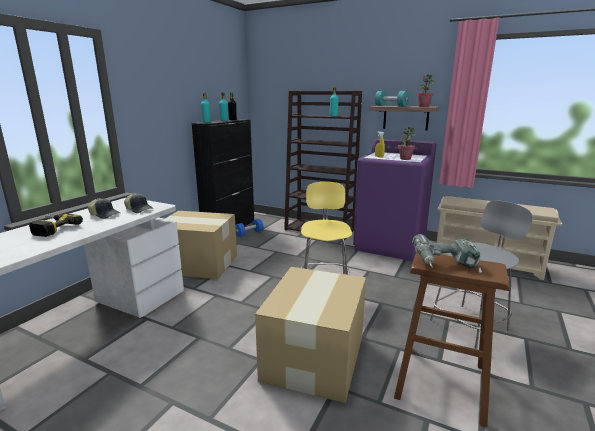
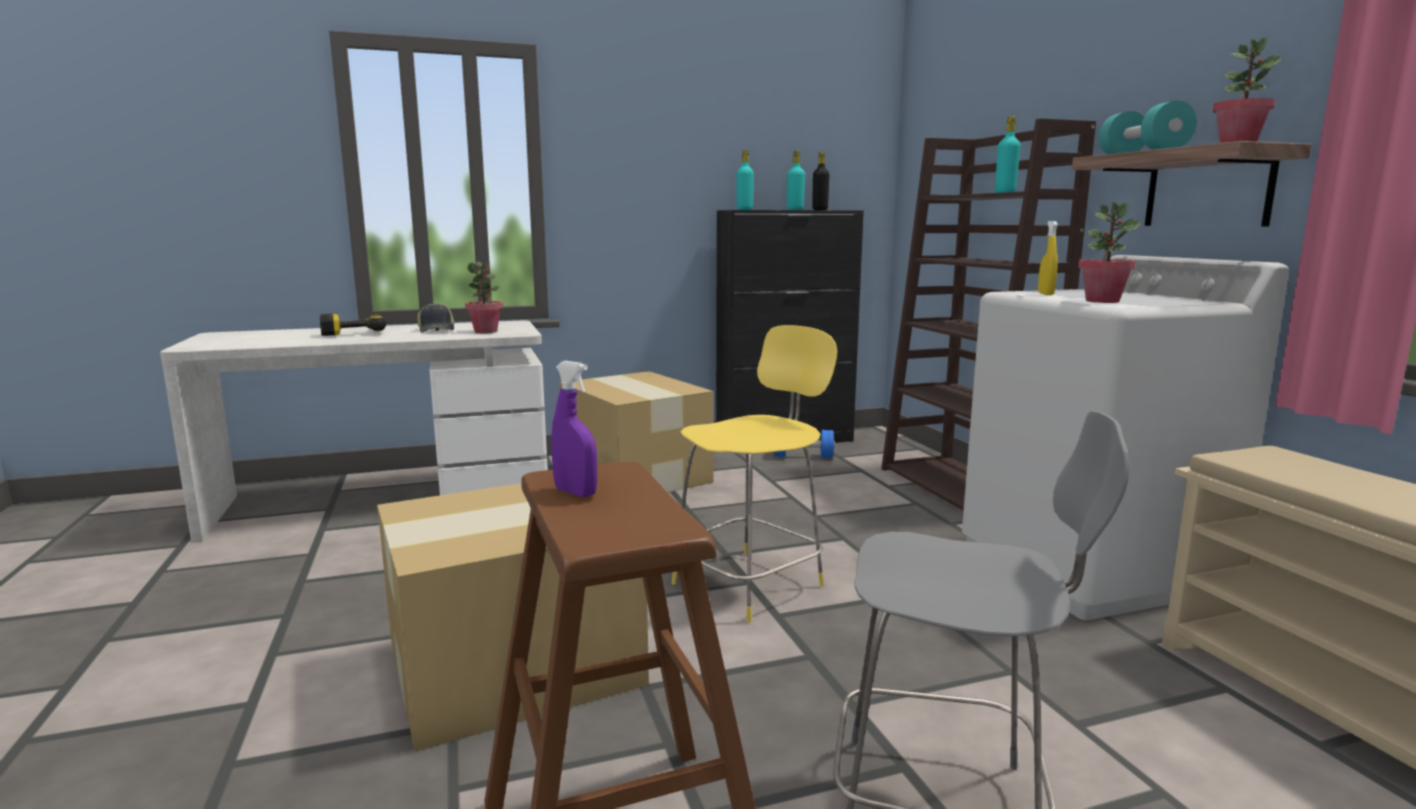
camera: 45 degrees right, 5 degrees down
cap [124,193,153,213] -> potted plant [465,262,503,333]
purple washing machine [353,139,436,261] -> white washing machine [962,255,1289,620]
power drill [412,234,482,273] -> purple spray bottle [551,361,597,497]

